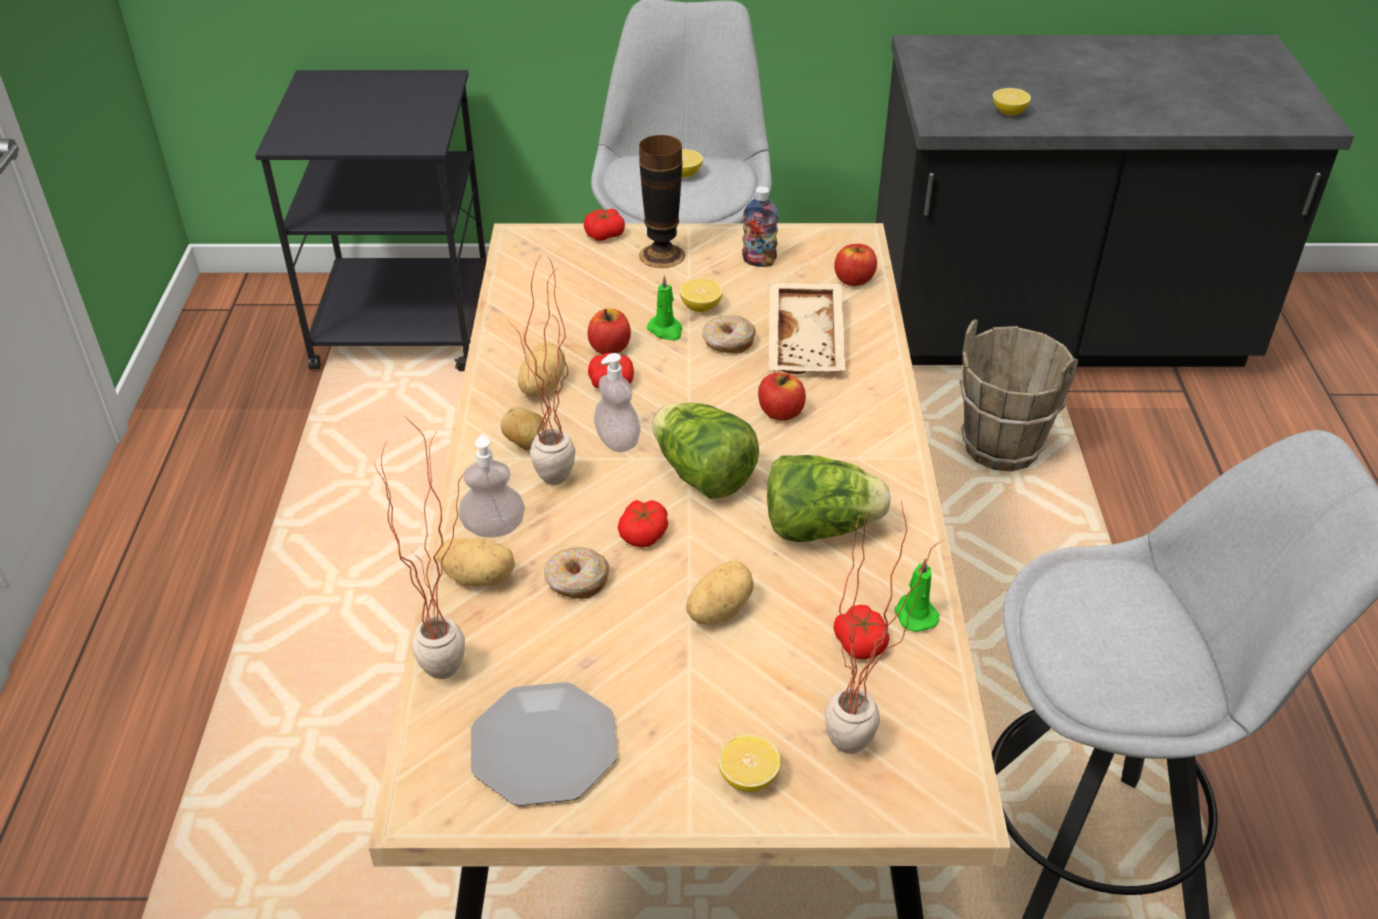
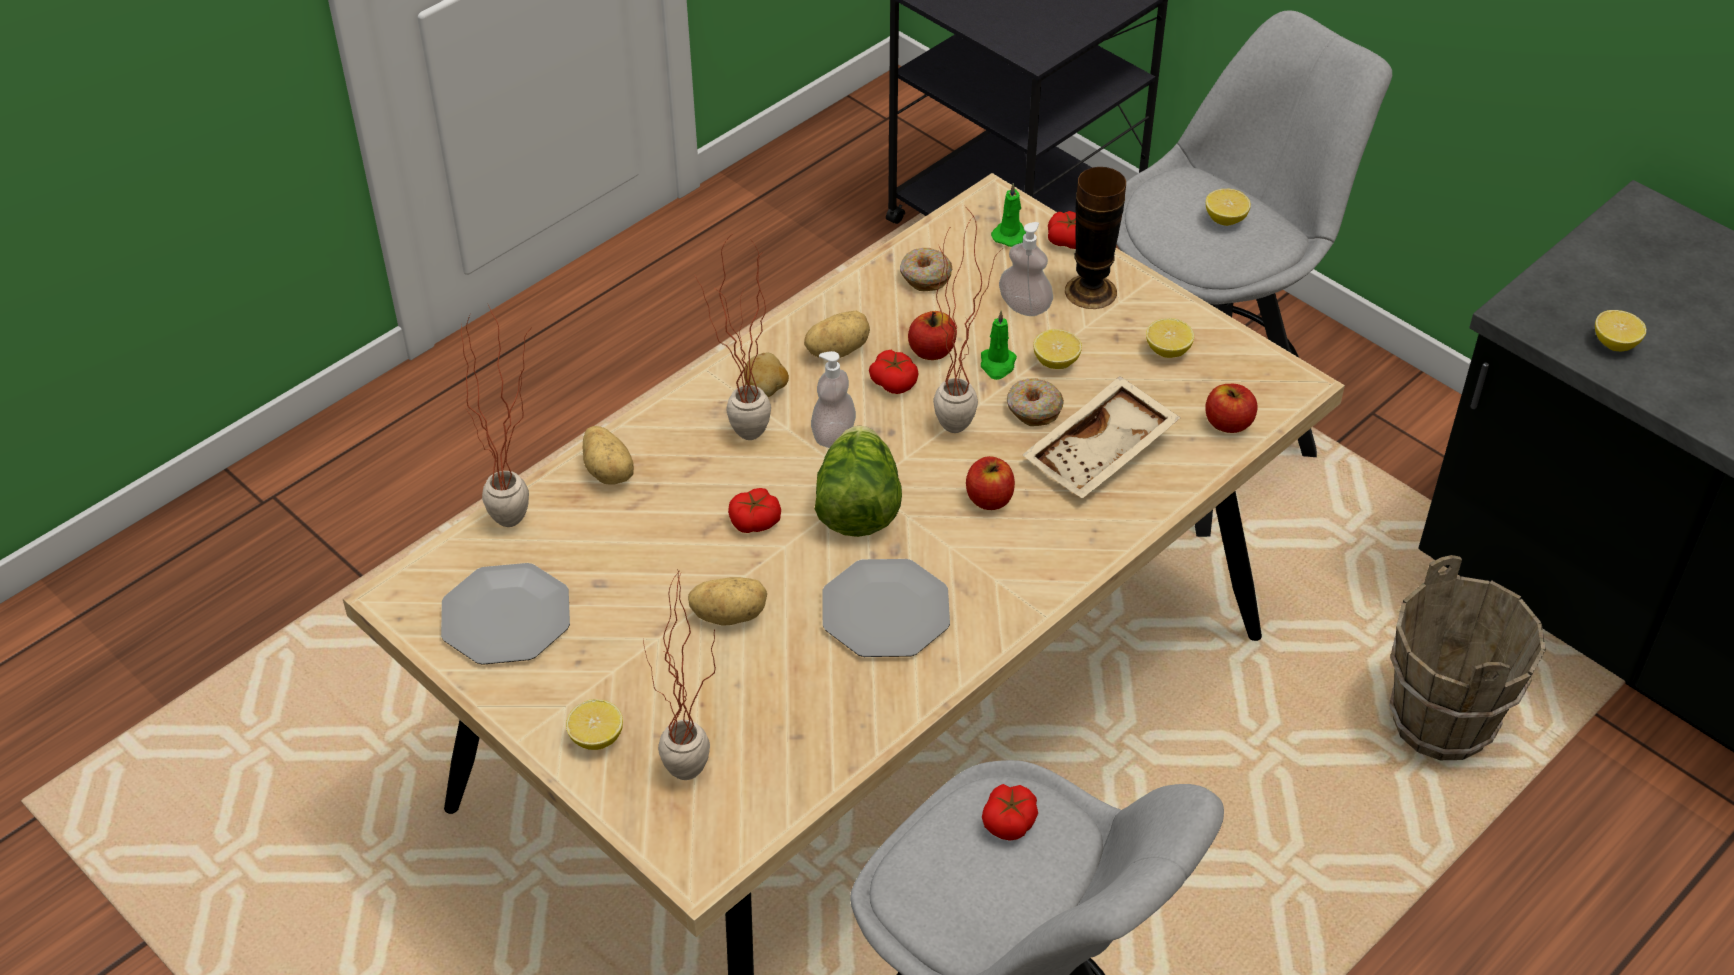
camera: 45 degrees right, 5 degrees up
soap dispenser [459,434,525,537] -> soap dispenser moved to [999,222,1053,316]
donut [544,547,609,599] -> donut moved to [900,248,952,291]
bottle [742,186,779,267] -> lemon [1146,318,1194,358]
lettuce [767,455,891,542] -> plate [822,559,950,657]
tomato [833,605,889,660] -> tomato moved to [982,784,1038,840]
green candle [894,558,940,632] -> green candle moved to [991,183,1026,247]
none -> potted plant [933,211,1002,433]

